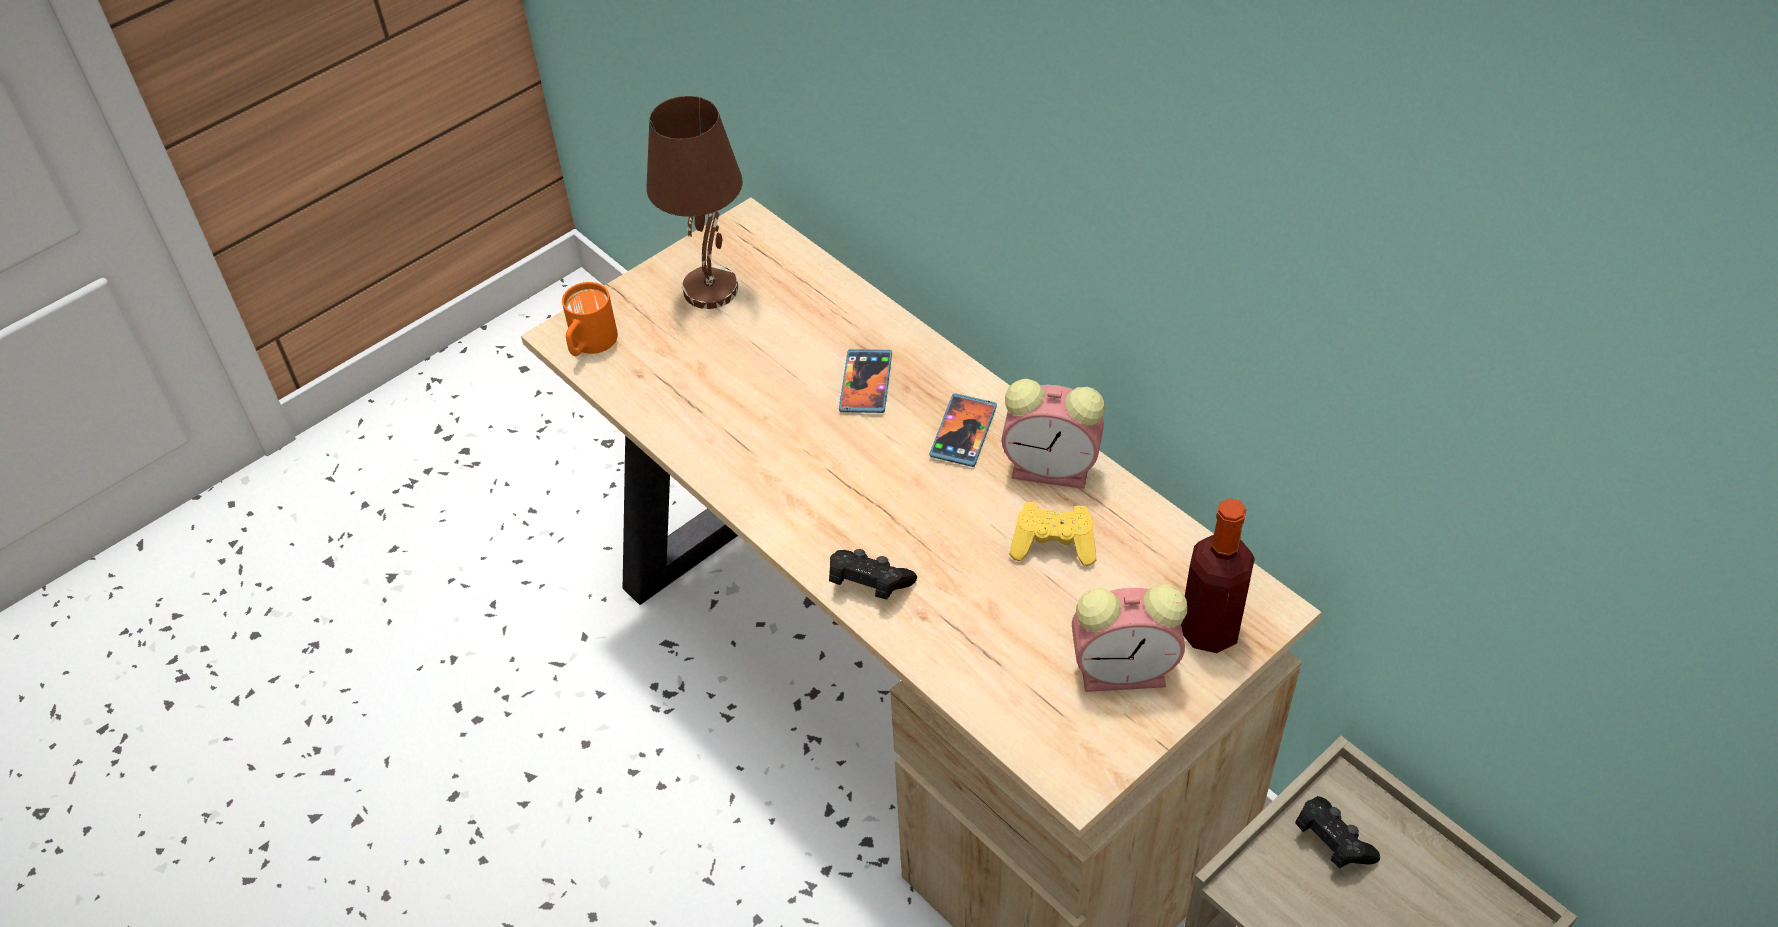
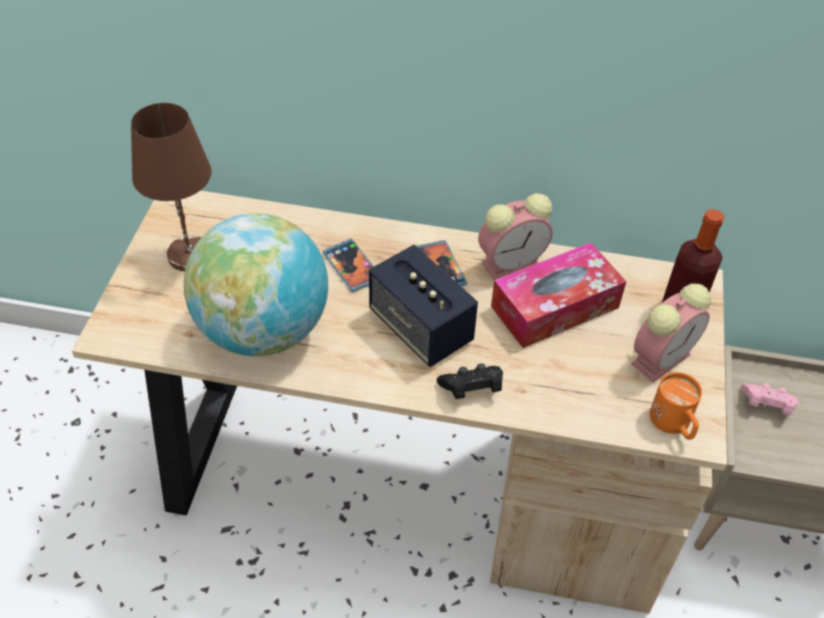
camera: 40 degrees left, 0 degrees up
orange mug [562,282,618,356] -> orange mug moved to [650,372,702,440]
yellow game controller [1009,502,1096,566] -> tissue box [491,243,626,348]
black game controller [1295,796,1380,868] -> pink game controller [741,383,799,415]
none -> globe [184,213,328,356]
none -> speaker [369,245,478,367]

